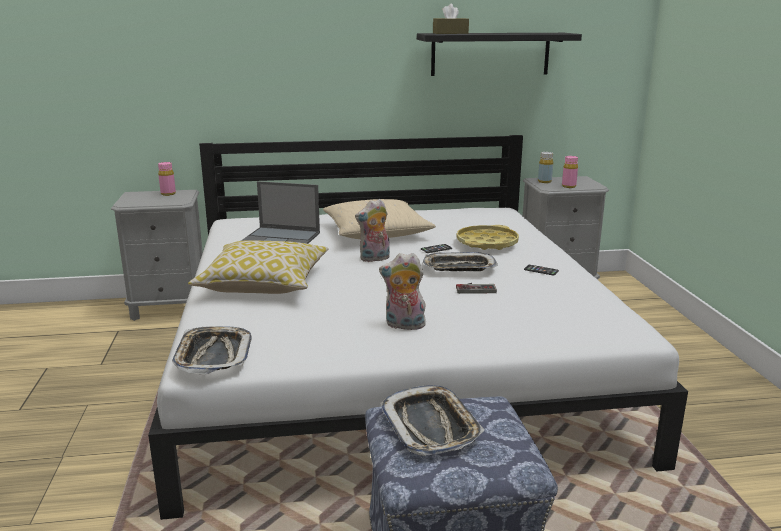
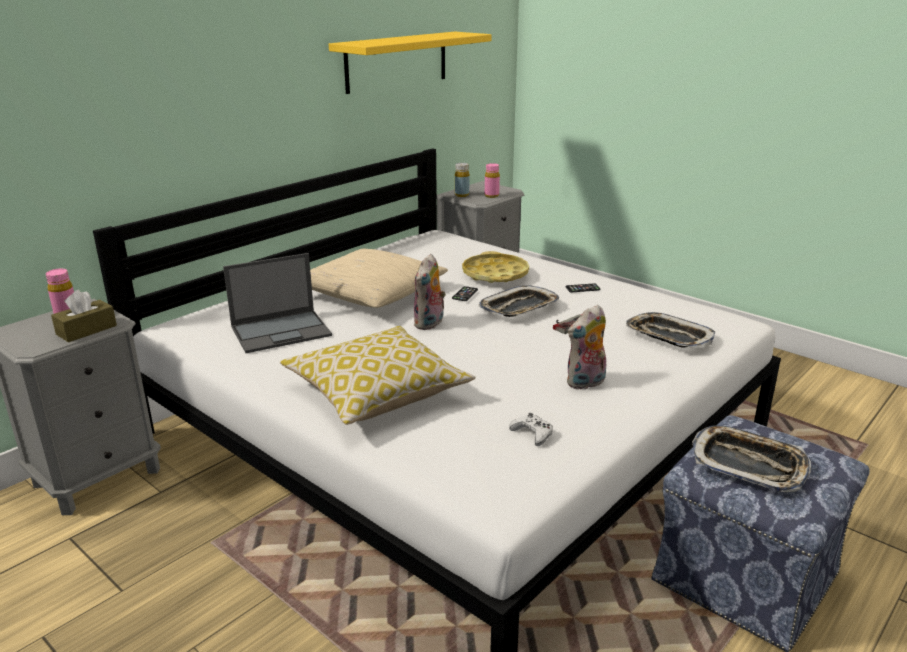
camera: 40 degrees left, 5 degrees up
tray [172,326,252,375] -> tray moved to [626,312,715,348]
black shelf [417,33,582,76] -> yellow shelf [329,32,492,94]
brown tissue box [433,4,469,34] -> brown tissue box moved to [51,290,117,342]
none -> white game controller [509,413,553,446]

